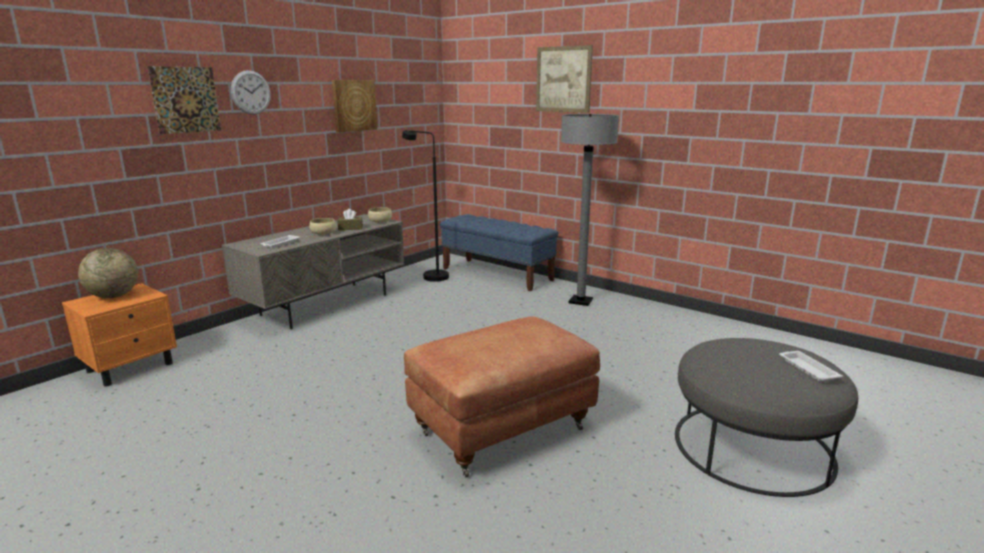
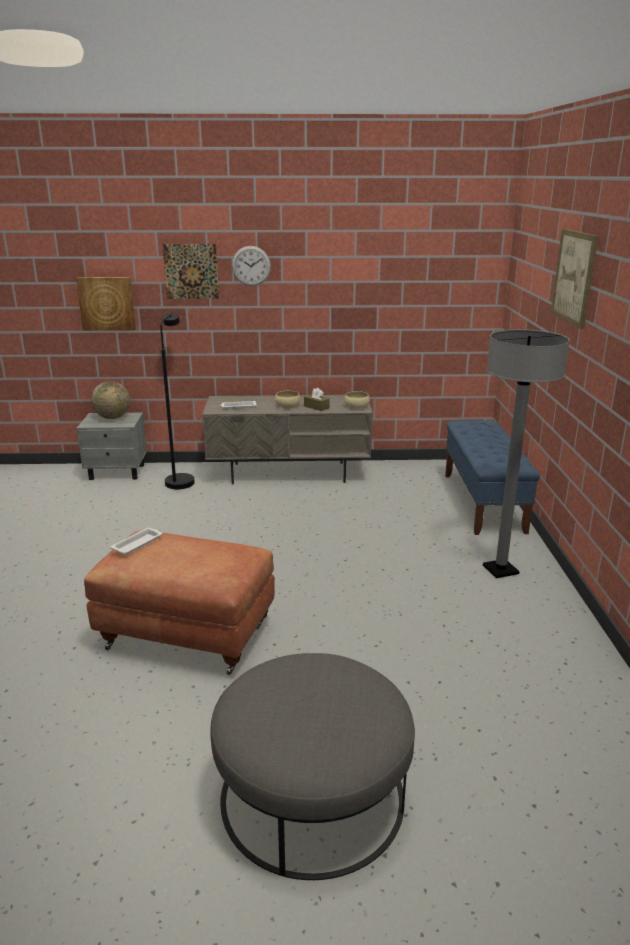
camera: 50 degrees right, 5 degrees up
orange nightstand [62,283,177,387] -> grey nightstand [76,413,147,480]
picture [332,80,377,132] -> picture moved to [76,277,136,330]
black floor lamp [402,130,449,282] -> black floor lamp moved to [160,313,195,489]
white tray [779,351,843,381] -> white tray moved to [110,528,163,555]

